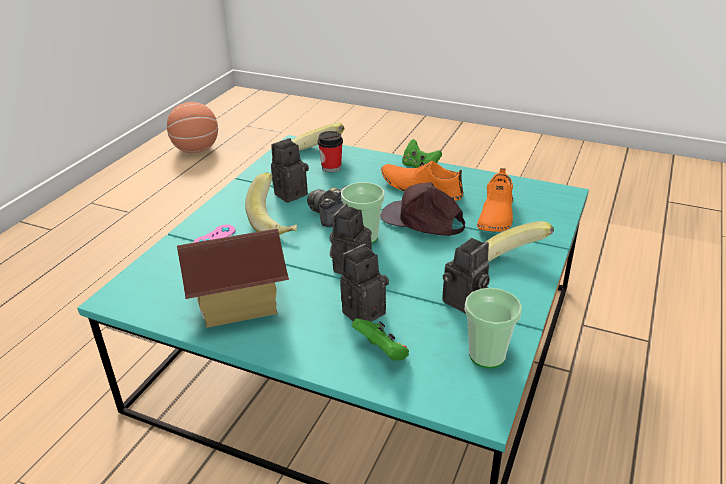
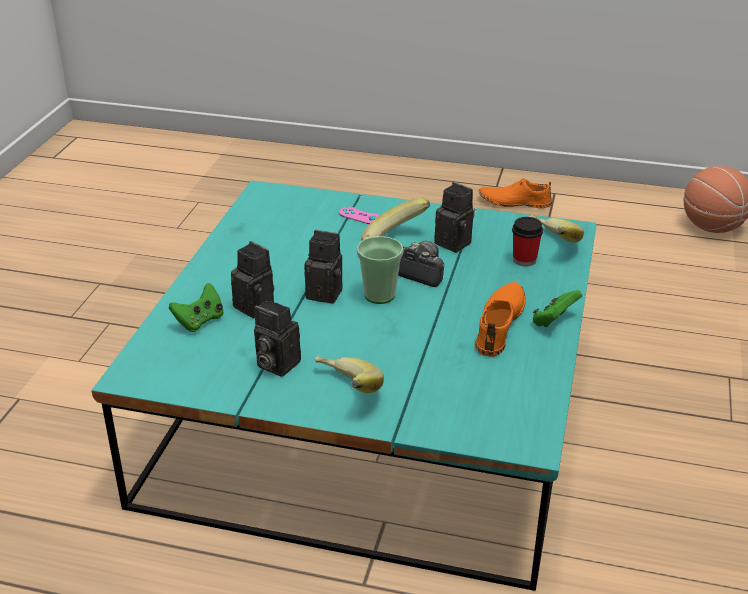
camera: 80 degrees right, 0 degrees up
toy house [177,228,289,328] -> none
brown cap [380,182,465,236] -> none
cup [465,288,522,368] -> none
orange shoe [477,168,513,232] -> orange shoe moved to [479,178,552,208]

